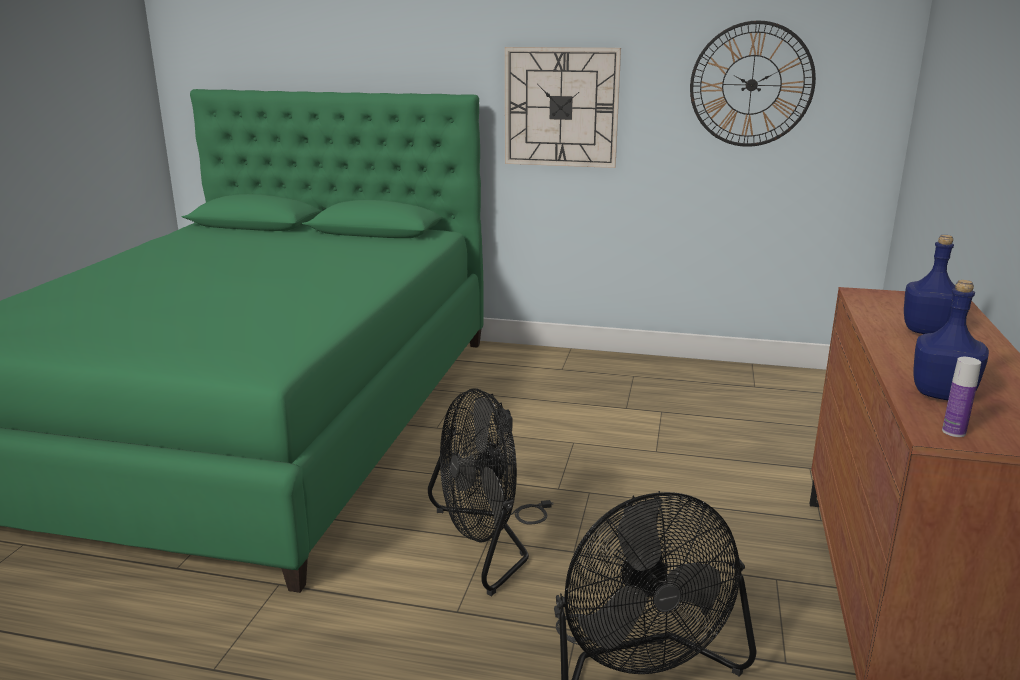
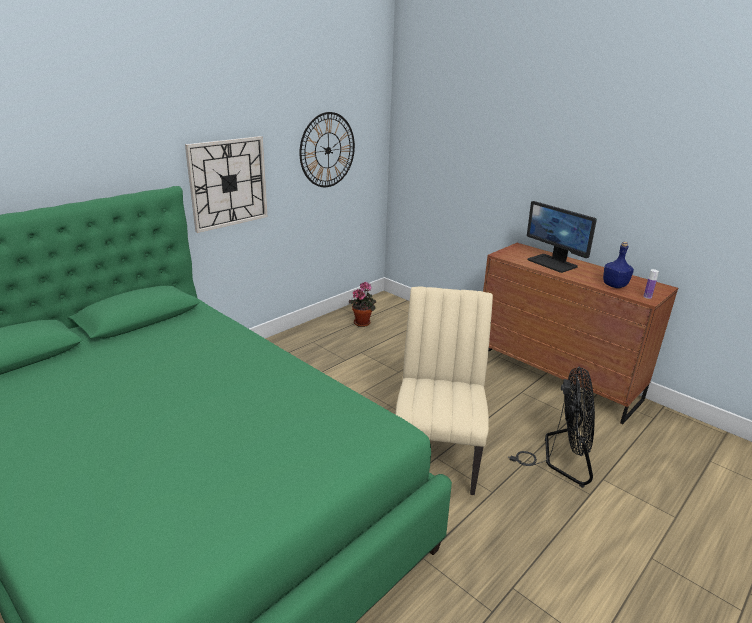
camera: 60 degrees left, 5 degrees up
black fan [428,388,554,597] -> beige chair [395,286,493,495]
blue bottle [904,235,955,334] -> monitor [527,201,597,273]
none -> potted plant [349,282,376,327]

